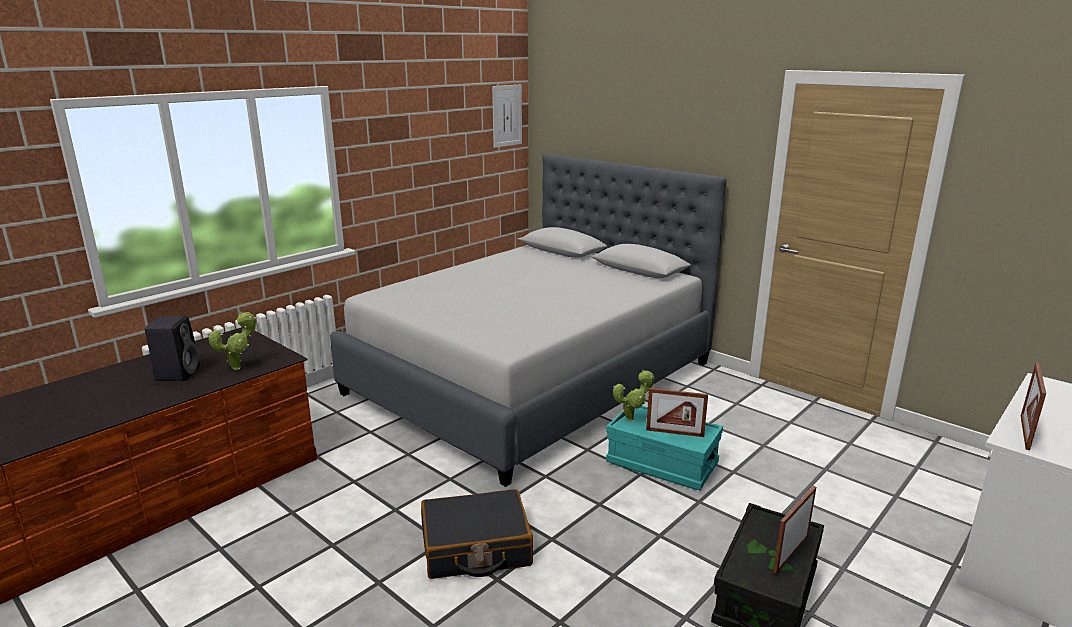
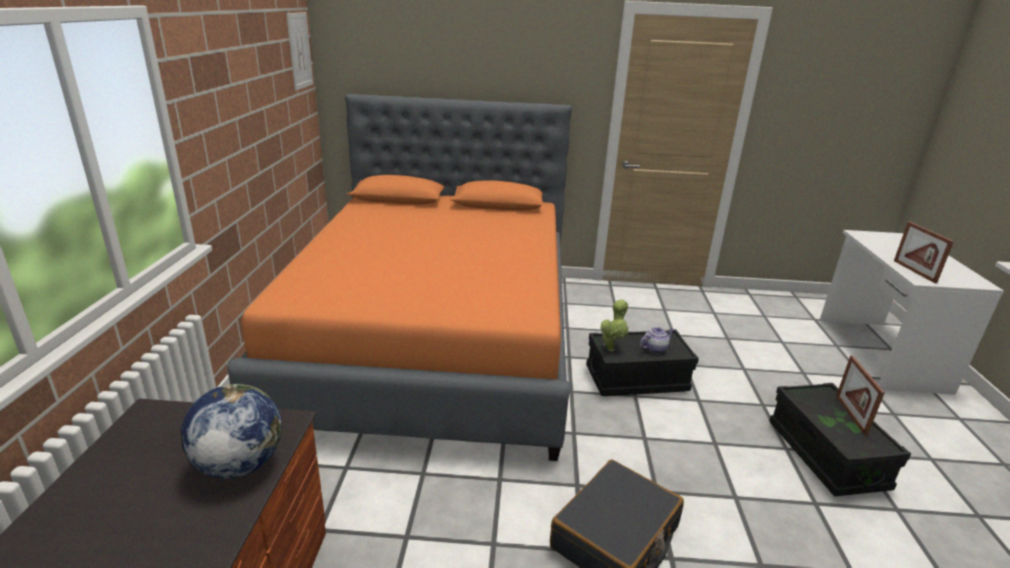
camera: 40 degrees left, 5 degrees up
black speaker [145,316,200,381] -> none
potted plant [208,312,257,370] -> globe [180,384,282,479]
grey bed [330,153,726,487] -> orange bed [227,94,572,461]
turquoise storage box [606,406,723,490] -> black storage box [586,329,699,396]
picture frame [646,388,708,437] -> teapot [640,327,674,354]

